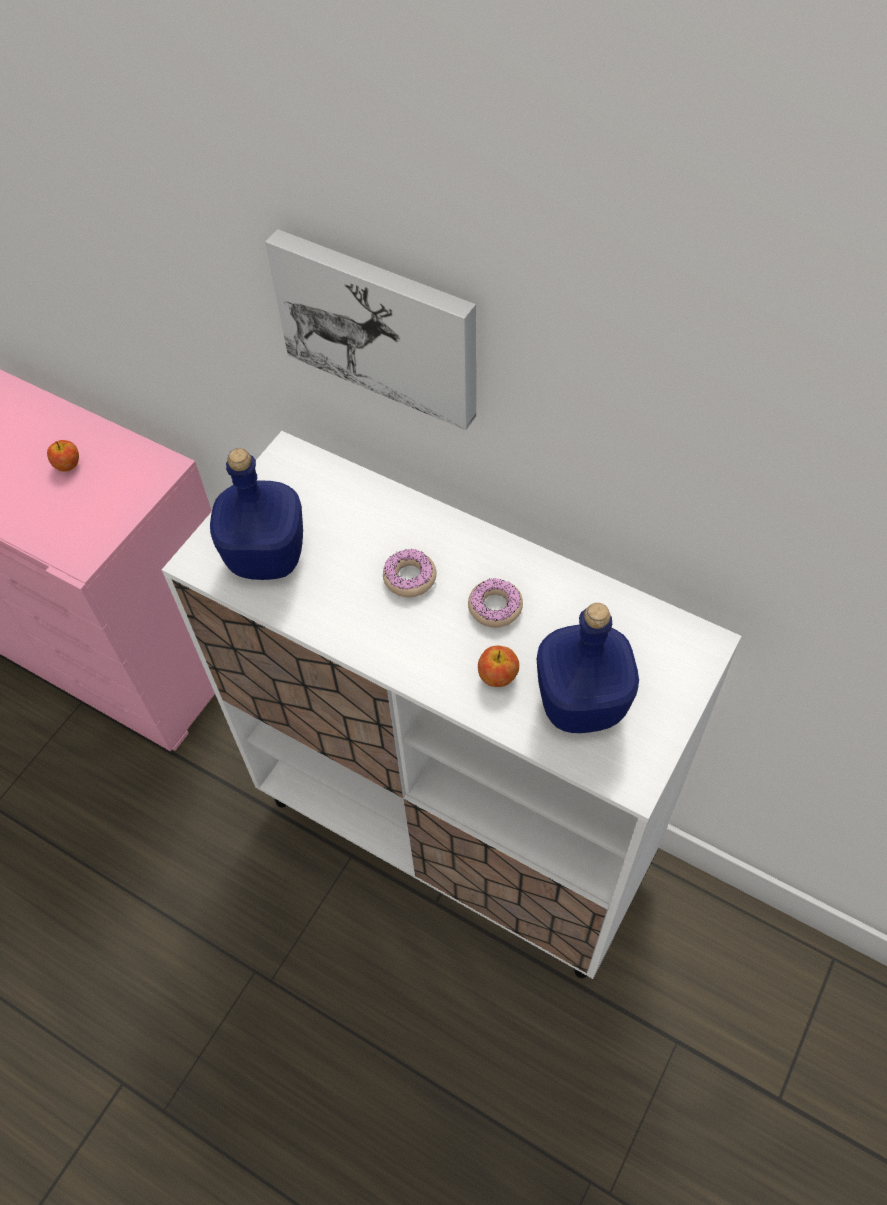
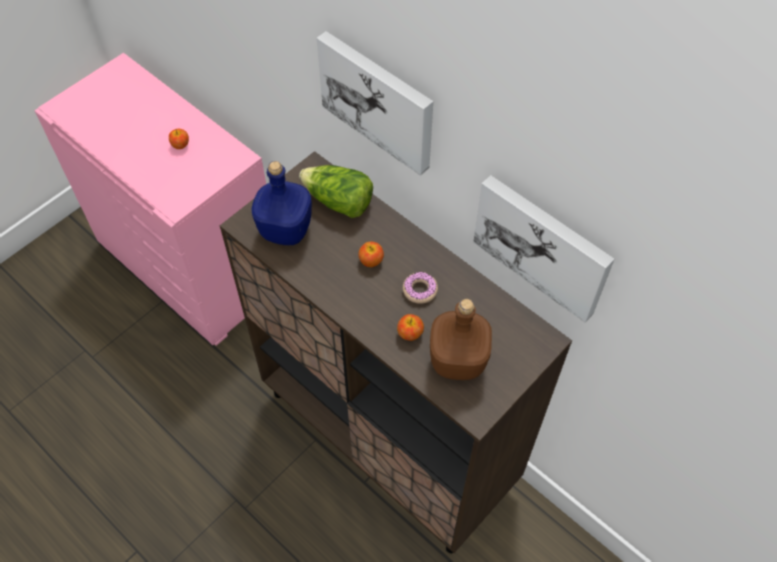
camera: 10 degrees right, 0 degrees up
white cabinet [162,431,742,979] -> brown cabinet [220,151,572,553]
donut [383,549,436,597] -> apple [358,242,384,267]
blue bottle [537,603,639,733] -> brown bottle [430,299,492,380]
none -> lettuce [299,165,373,218]
none -> picture [473,175,614,323]

